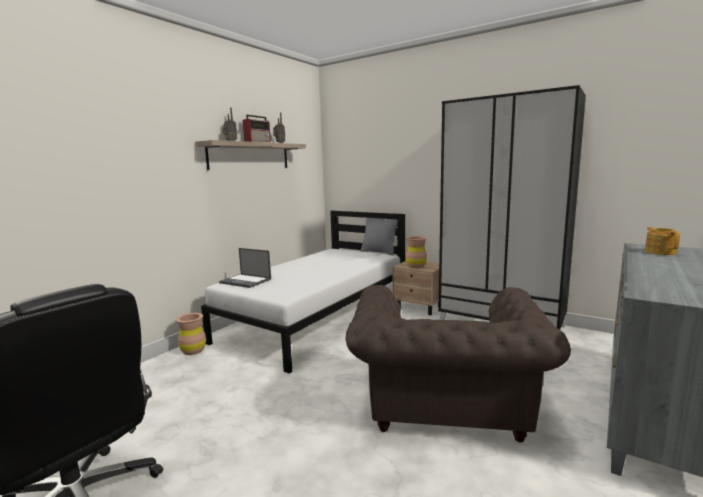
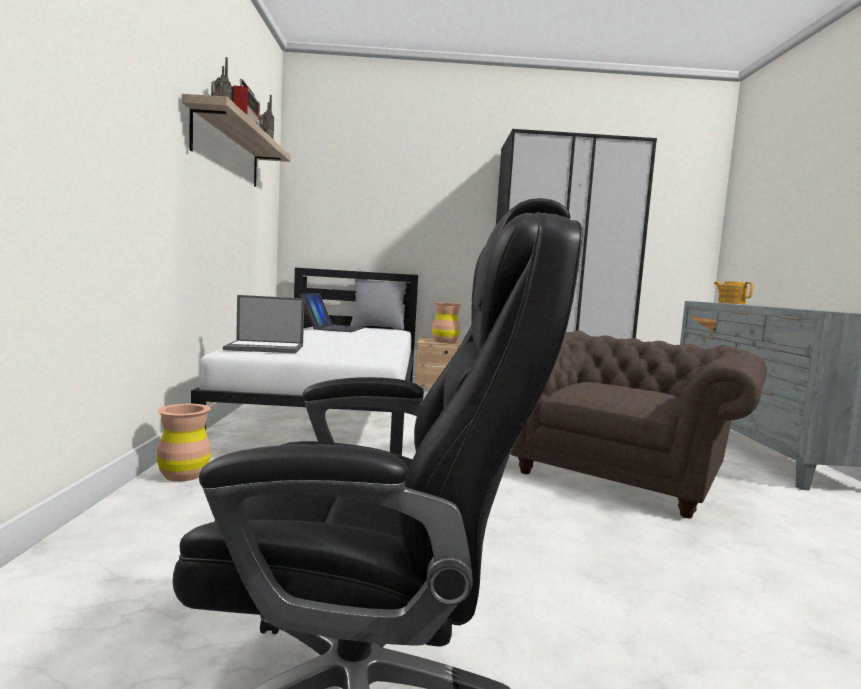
camera: 35 degrees left, 5 degrees down
brown armchair [345,285,571,442] -> brown armchair turned 120 degrees counterclockwise [511,331,767,518]
none -> laptop [300,293,366,332]

